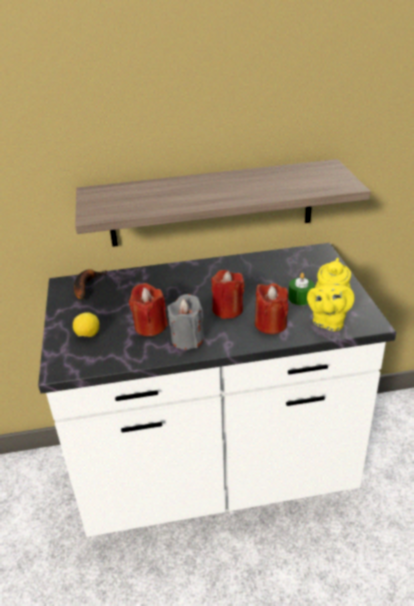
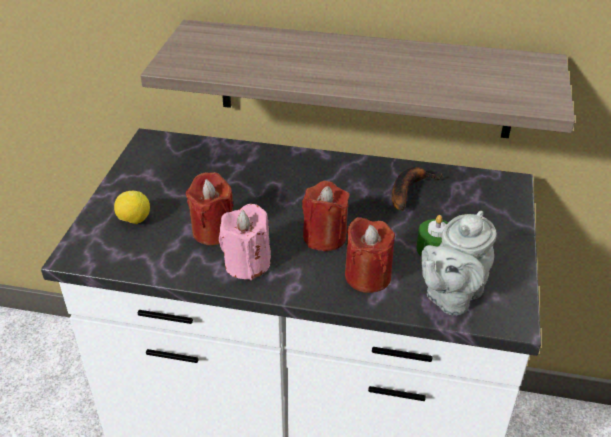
camera: 20 degrees right, 5 degrees up
banana [74,269,107,299] -> banana moved to [392,167,443,211]
grey candle [167,294,204,350] -> pink candle [219,204,271,280]
yellow teapot [307,258,354,331] -> grey teapot [421,211,497,315]

